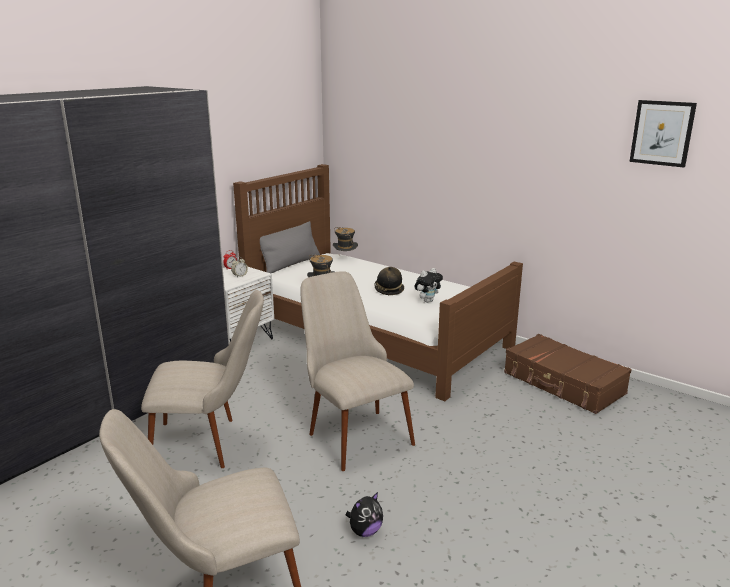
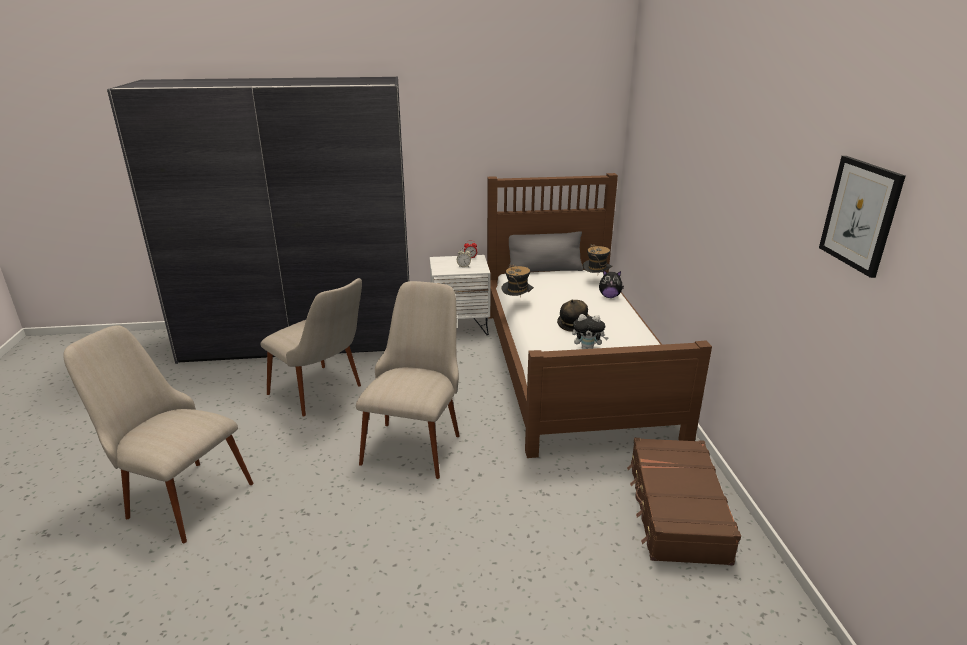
camera: 45 degrees right, 5 degrees up
plush toy [345,492,383,537] -> plush toy moved to [599,270,624,298]

